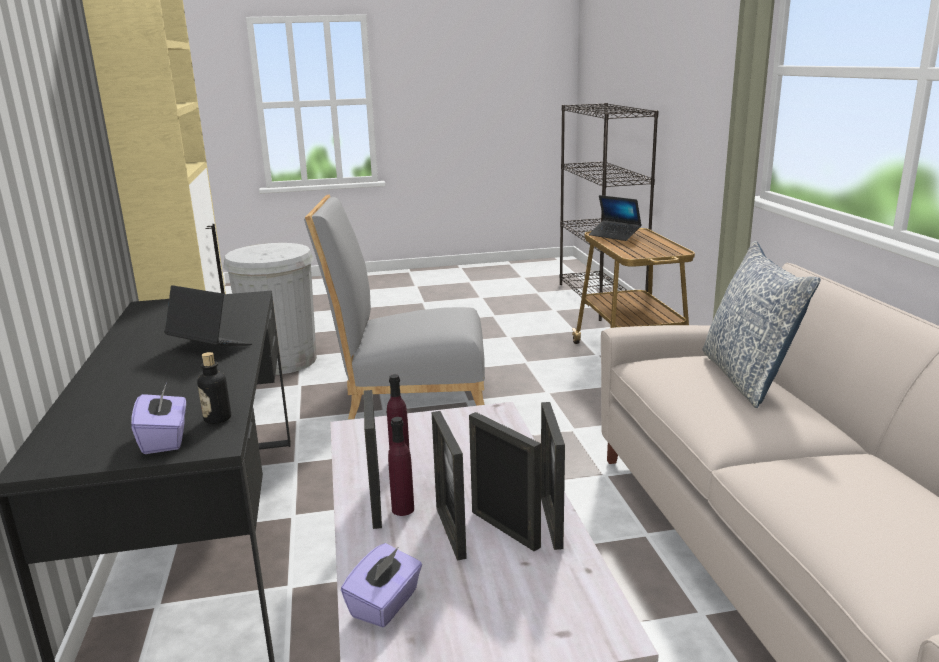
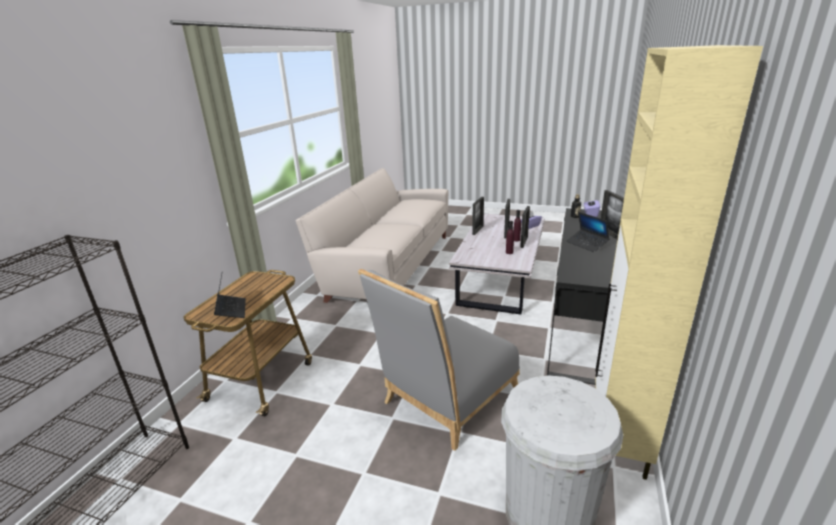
camera: 150 degrees left, 5 degrees up
grey chair [304,195,485,419] -> grey chair turned 105 degrees clockwise [358,269,520,451]
picture frame [469,412,541,551] -> picture frame moved to [601,190,624,239]
pillow [703,241,821,408] -> none

